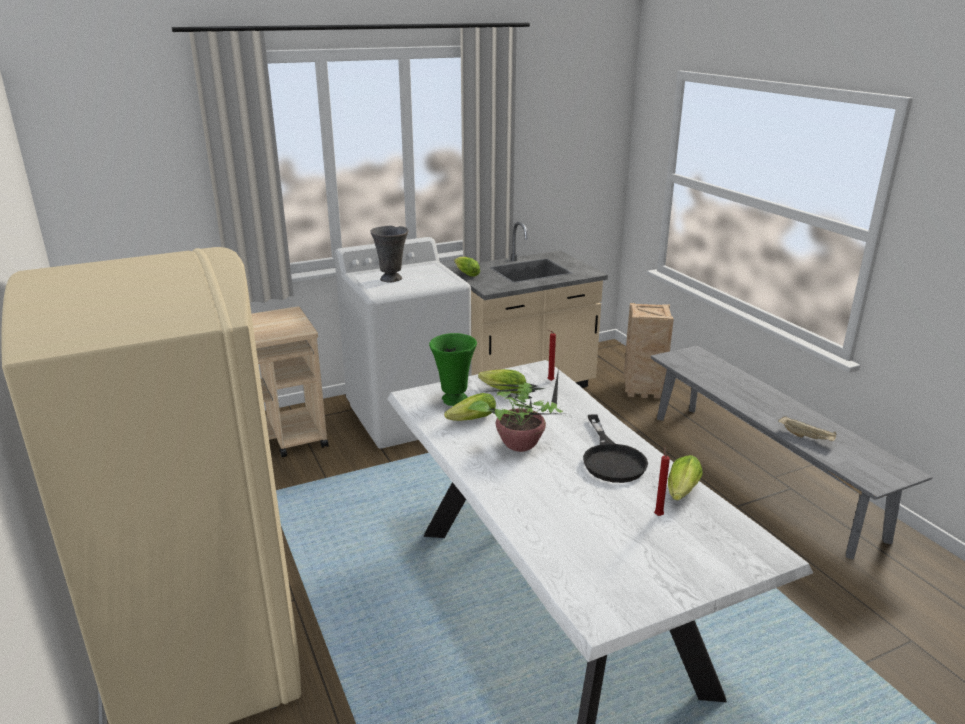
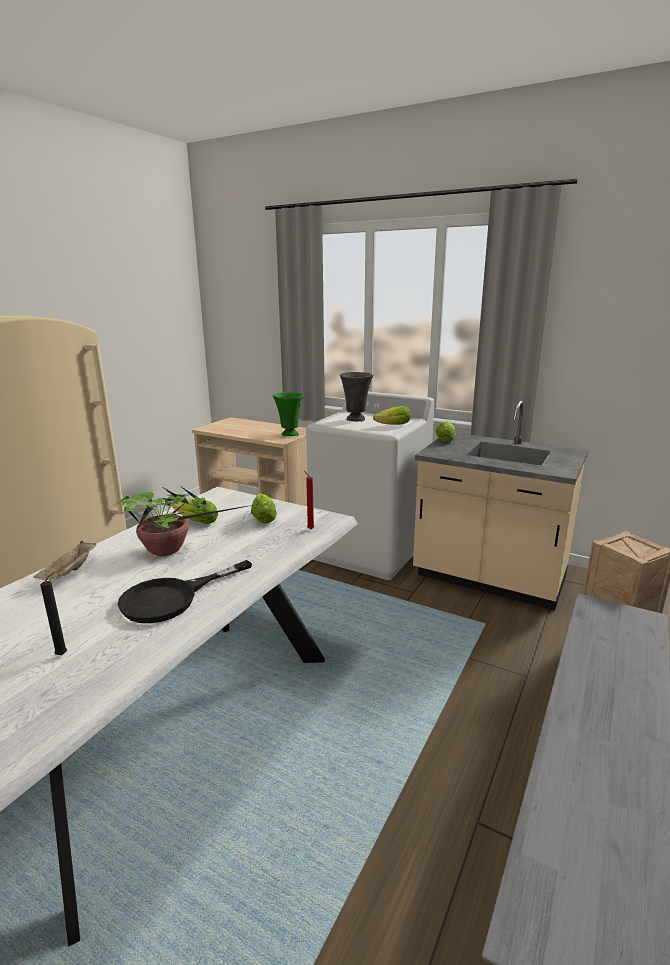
camera: 55 degrees right, 5 degrees down
green vase [429,333,477,406] -> green vase moved to [273,392,303,436]
red candle [654,447,670,516] -> black candle [40,572,67,655]
lettuce [668,455,703,500] -> lettuce moved to [373,406,411,425]
beige tray [778,416,837,441] -> beige tray moved to [33,541,97,580]

